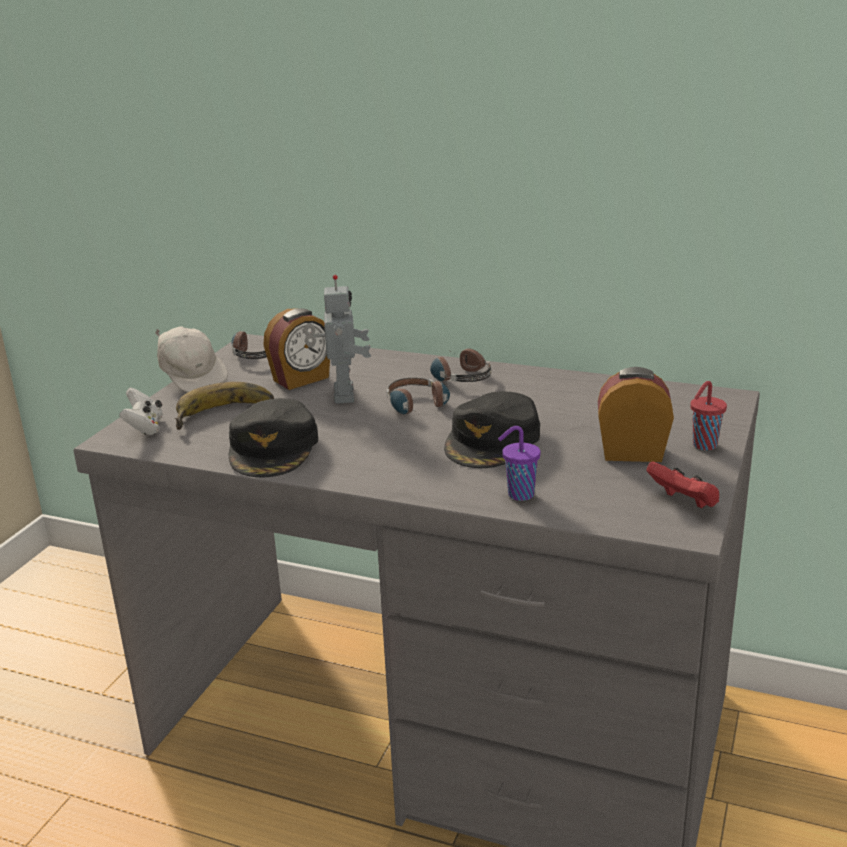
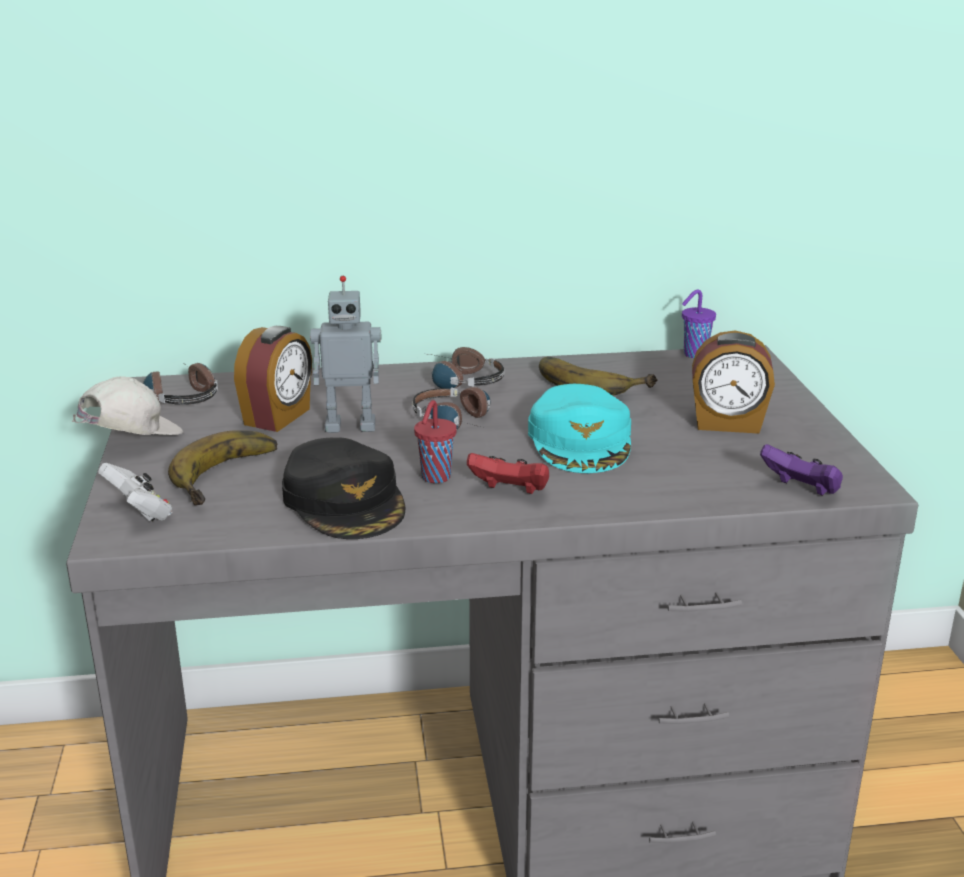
camera: 30 degrees left, 0 degrees up
white cap [155,326,228,393] -> white cap turned 75 degrees counterclockwise [72,376,183,435]
toy robot [304,275,371,404] -> toy robot turned 120 degrees clockwise [310,276,381,433]
black cap [444,392,540,468] -> turquoise cap [528,384,631,473]
purple cup [498,426,541,501] -> purple cup moved to [682,290,716,358]
alarm clock [598,367,674,462] -> alarm clock turned 150 degrees counterclockwise [692,330,775,434]
red game controller [646,461,719,509] -> red game controller moved to [467,453,549,494]
red cup [690,381,727,450] -> red cup moved to [414,400,457,483]
none -> banana [539,357,657,396]
none -> purple game controller [760,444,843,496]

